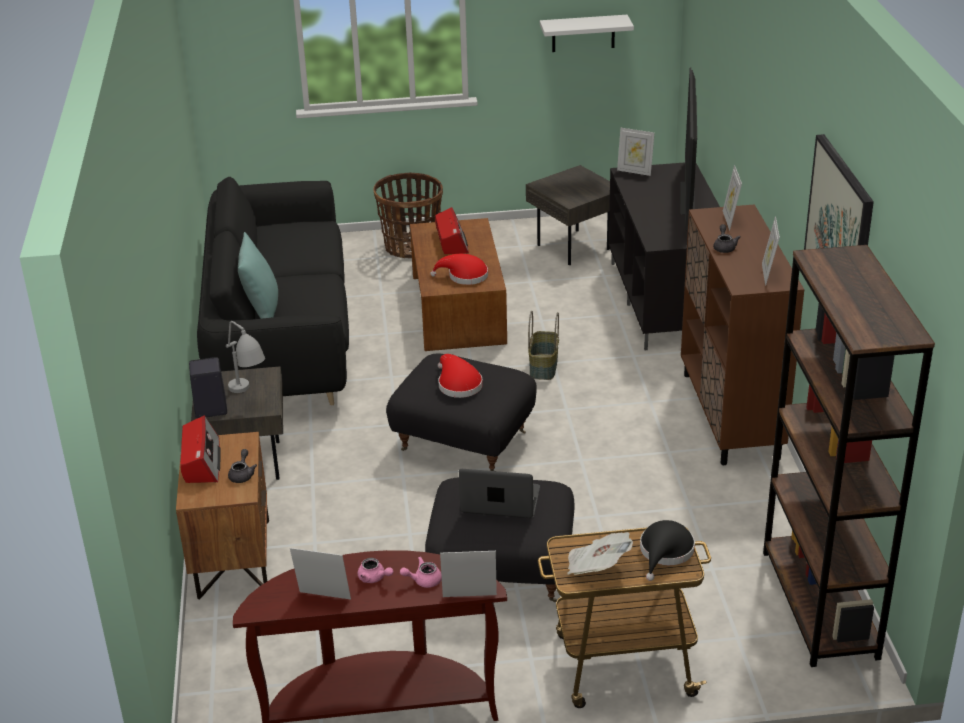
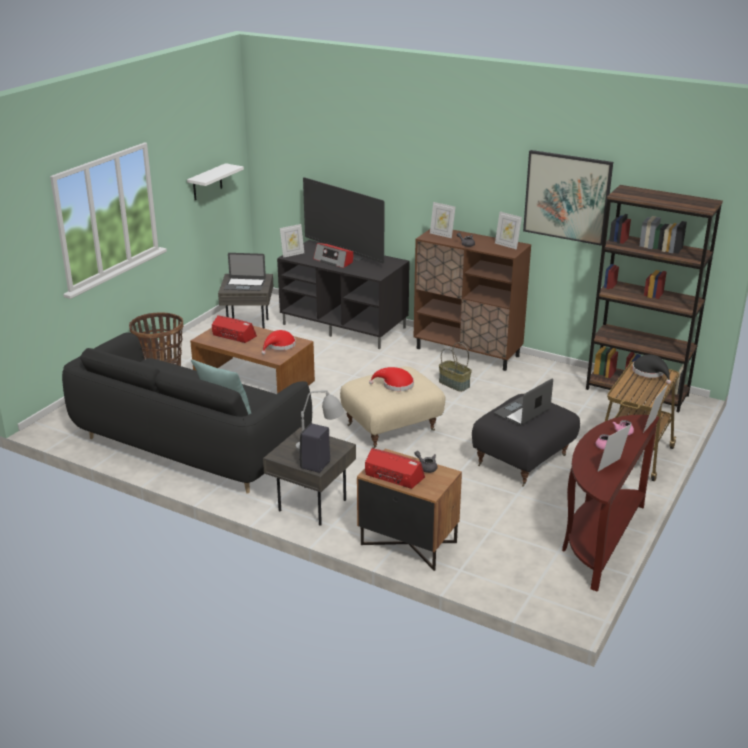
camera: 55 degrees left, 5 degrees down
black ottoman [386,353,537,471] -> beige ottoman [340,366,445,448]
basket [528,311,559,380] -> basket moved to [439,343,472,392]
newspaper [568,532,633,575] -> none
none -> laptop [224,253,266,291]
none -> radio [313,243,353,268]

